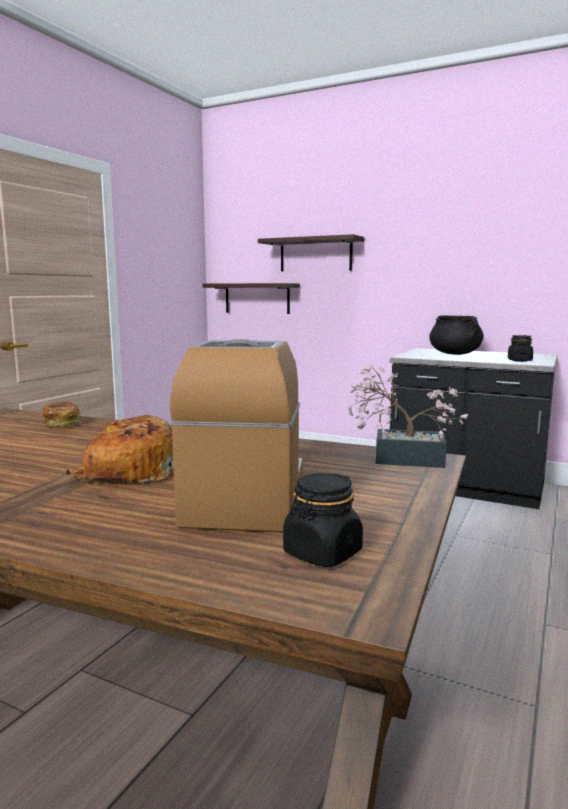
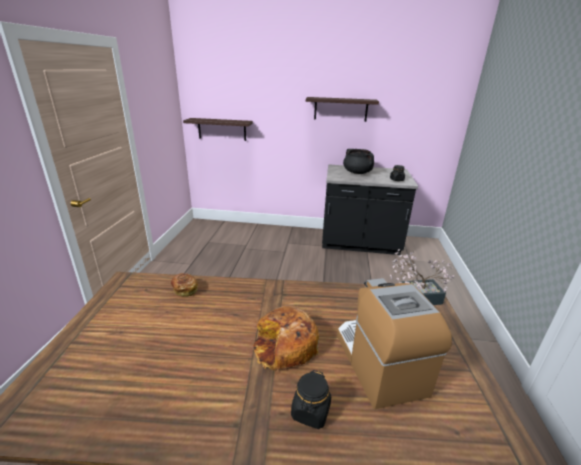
camera: 20 degrees left, 15 degrees up
shelf [258,234,364,272] -> shelf moved to [306,97,379,122]
black jar [283,473,363,567] -> black jar moved to [291,370,331,429]

